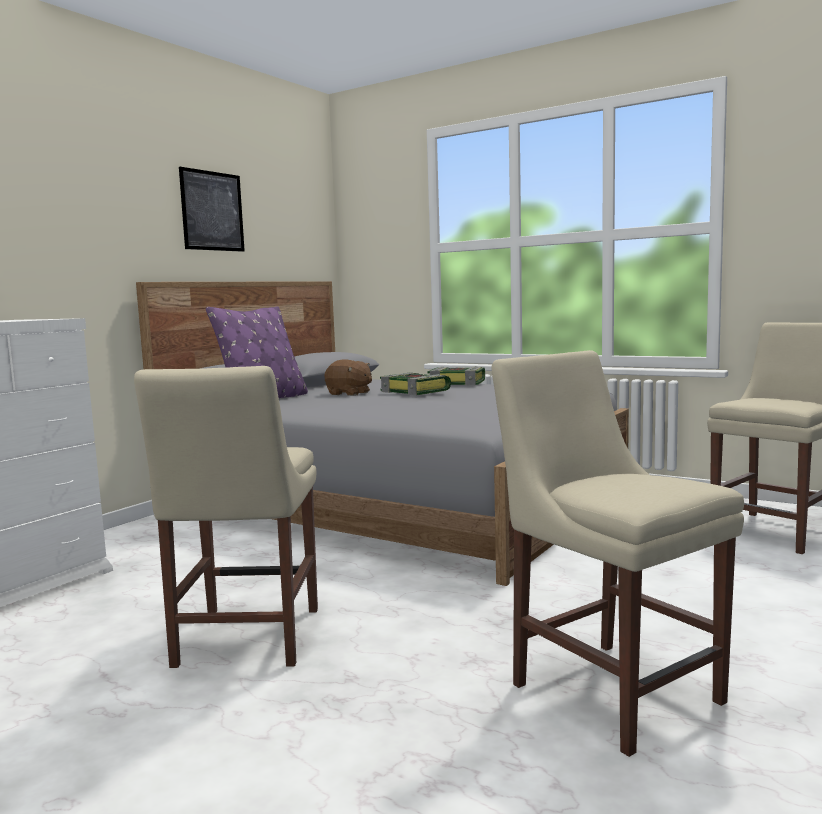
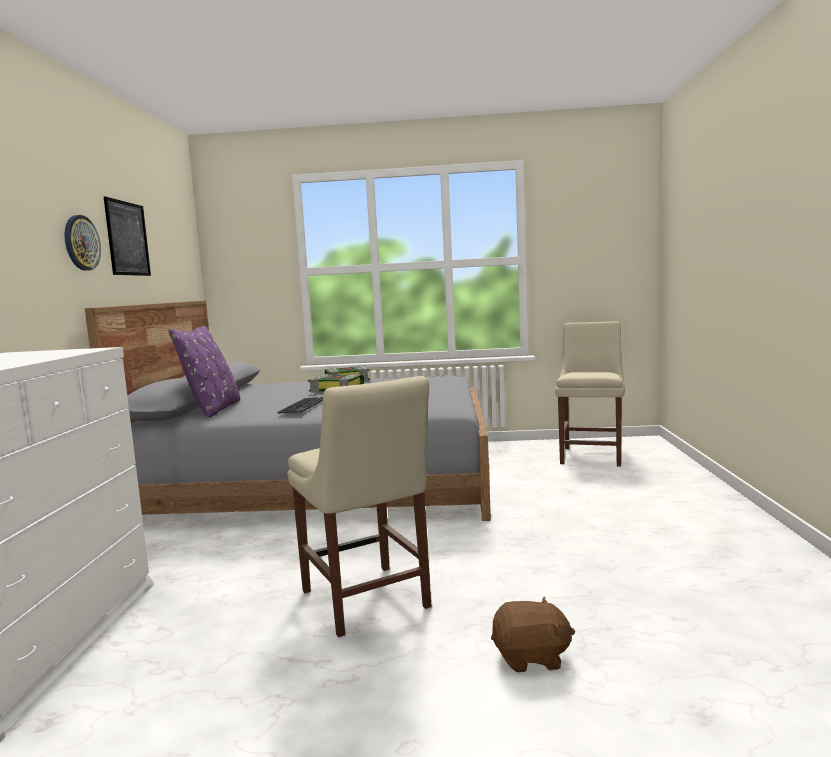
camera: 30 degrees left, 0 degrees up
brown plush toy [325,359,372,396] -> brown plush toy moved to [491,597,575,673]
beige chair [491,350,744,757] -> none
none -> wall clock [64,215,101,271]
none -> keyboard [277,397,323,414]

